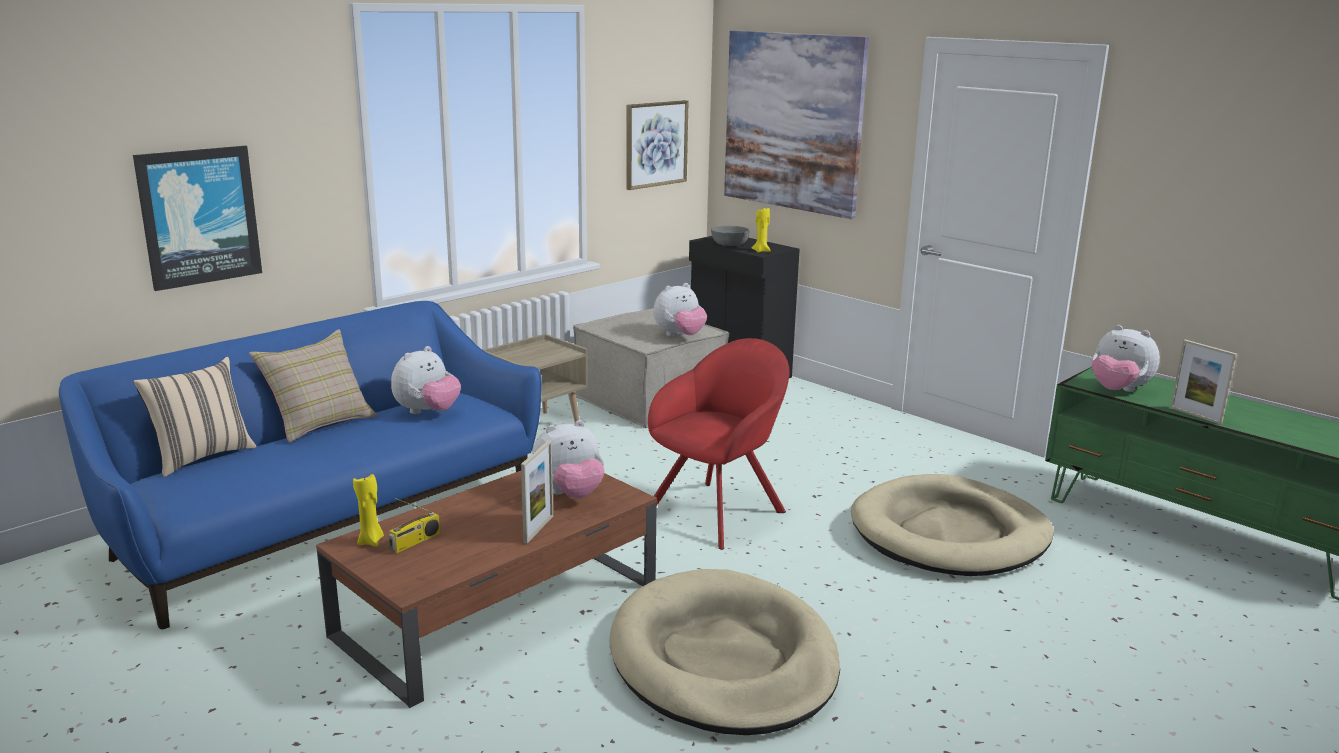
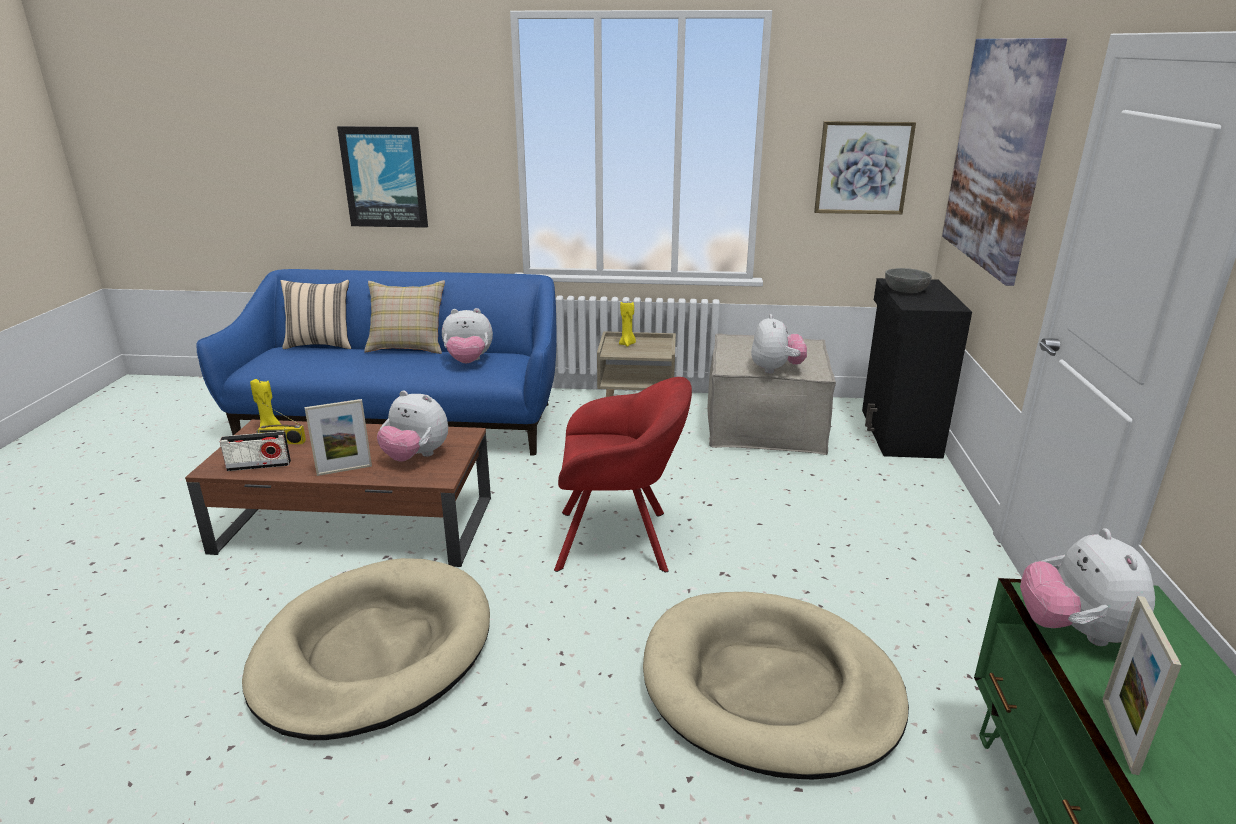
camera: 50 degrees right, 5 degrees up
plush toy [654,283,707,336] -> plush toy turned 105 degrees counterclockwise [751,314,807,374]
yellow candle [752,208,771,253] -> yellow candle moved to [619,302,636,347]
none -> radio [220,431,291,471]

